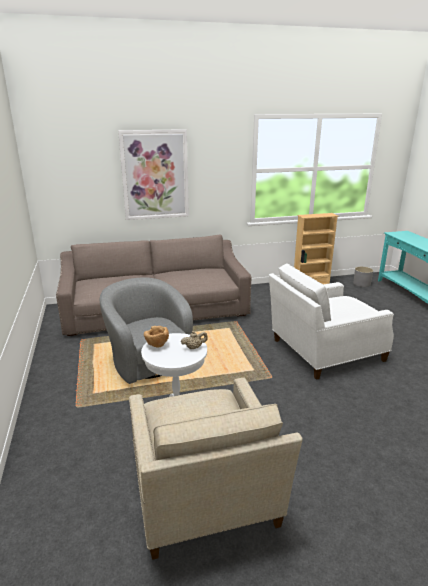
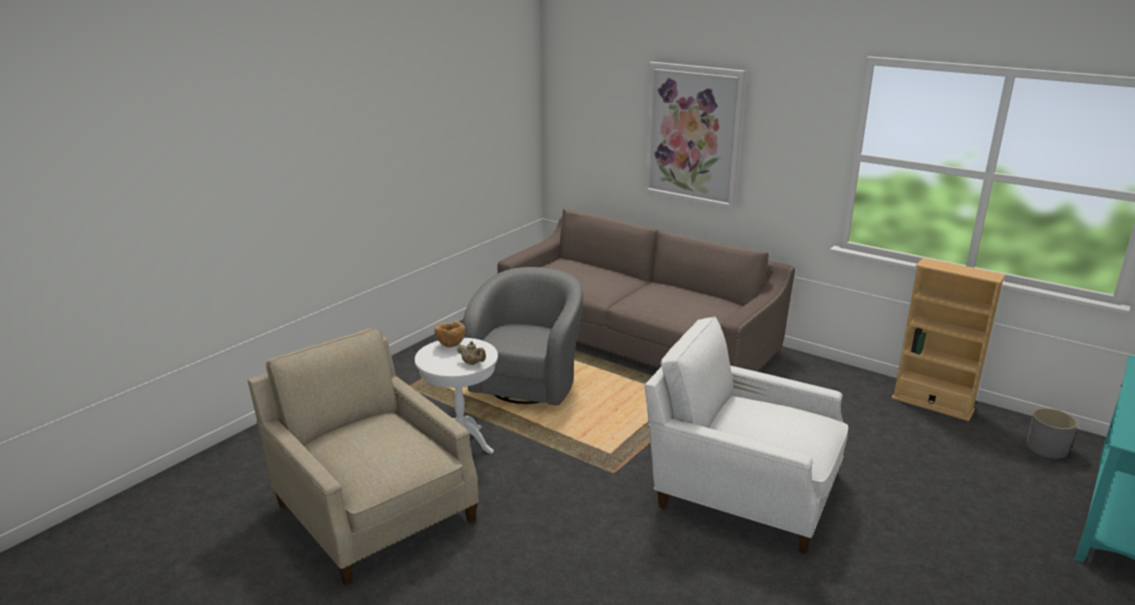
camera: 50 degrees right, 0 degrees up
beige armchair [129,378,303,560] -> beige armchair turned 105 degrees clockwise [248,328,479,585]

